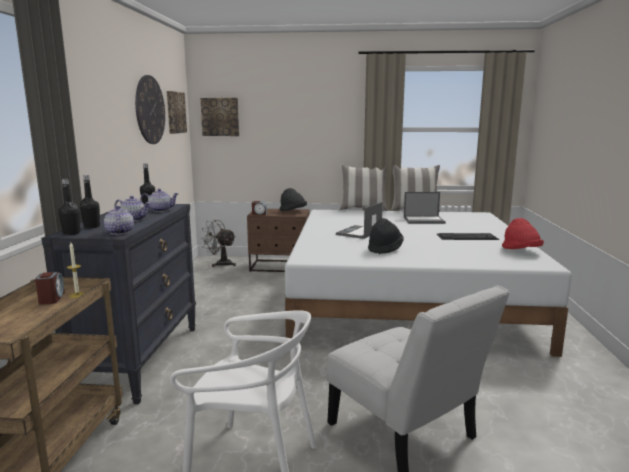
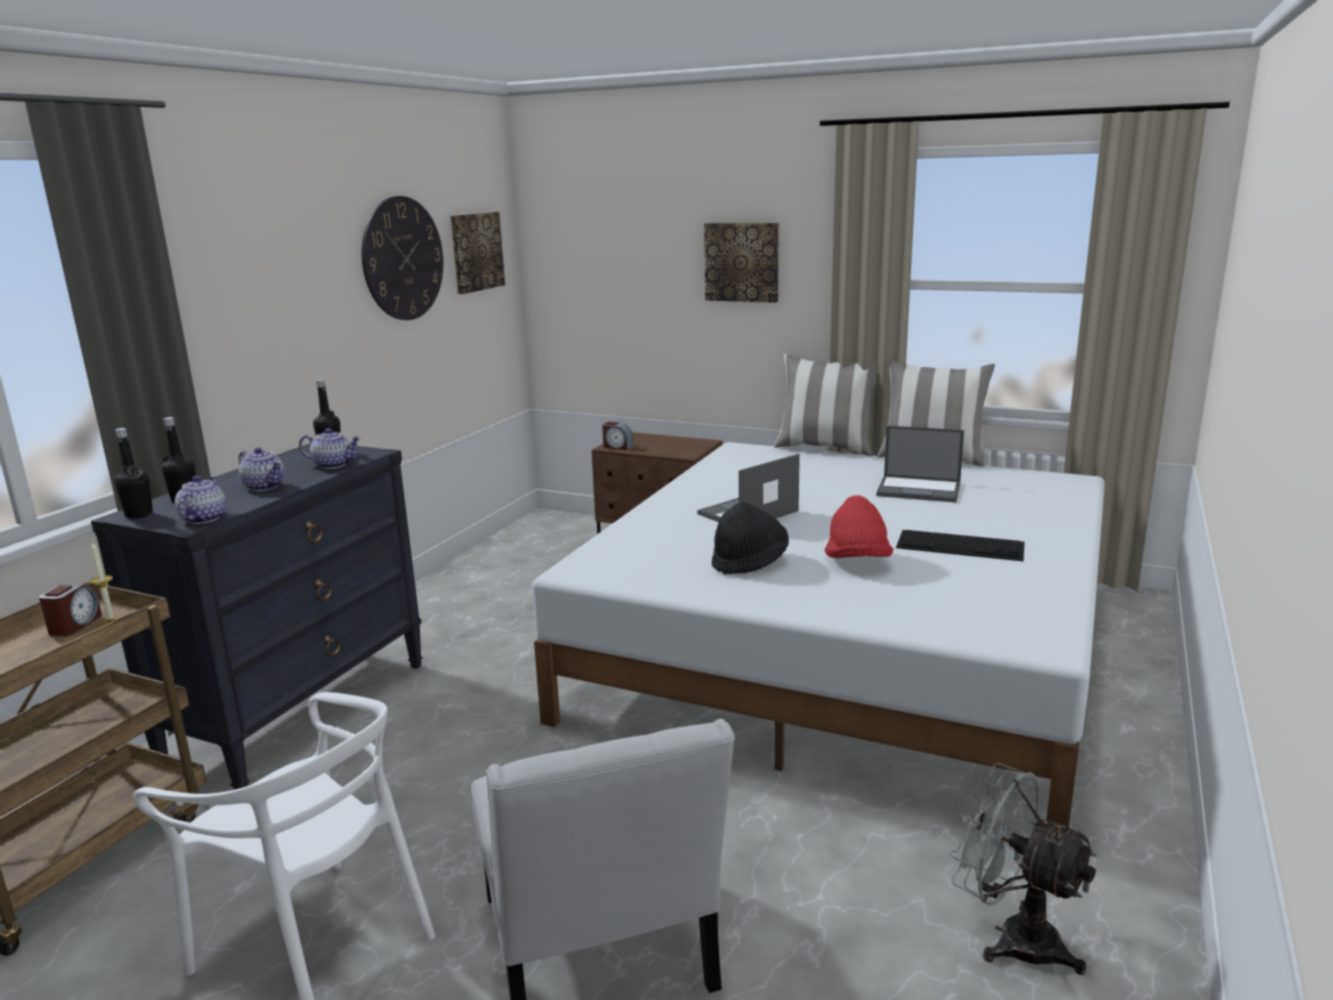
camera: 20 degrees right, 5 degrees up
picture [200,98,239,136] -> picture moved to [704,223,779,303]
grey fan [200,220,236,267] -> grey fan moved to [950,763,1097,975]
black hat [280,188,307,211] -> none
red hat [502,218,544,249] -> red hat moved to [825,495,893,558]

